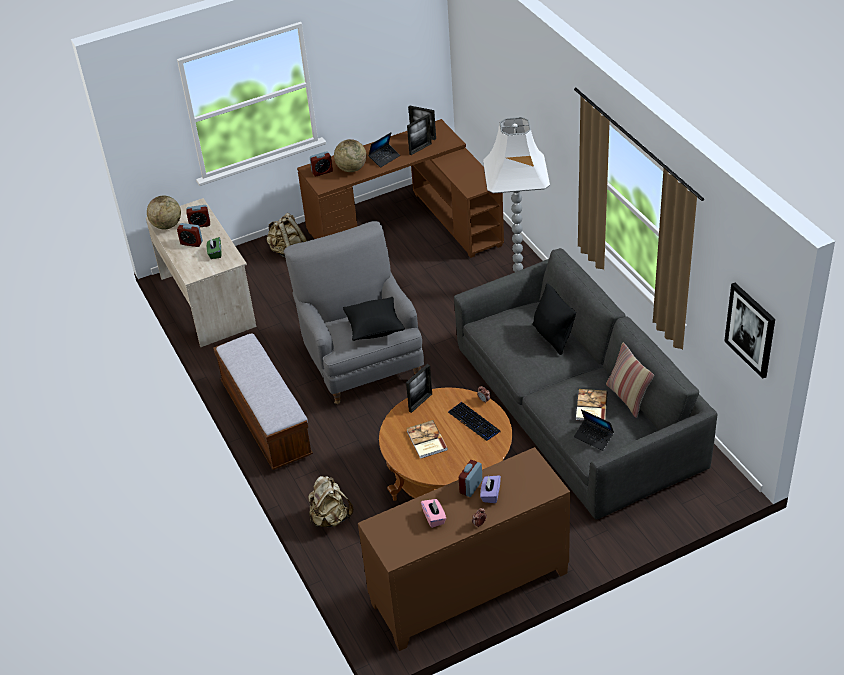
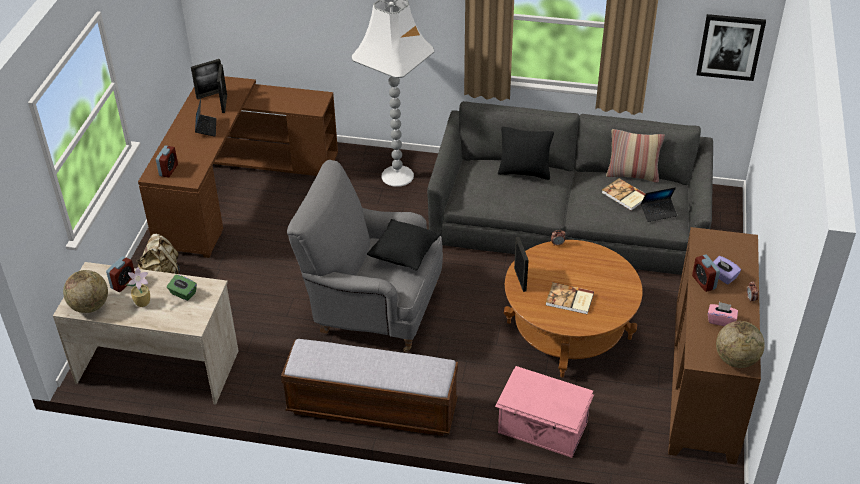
camera: 55 degrees left, 0 degrees up
alarm clock [177,223,203,247] -> potted plant [126,267,150,307]
beige backpack [308,476,353,527] -> pink storage box [495,366,594,458]
globe [334,139,367,172] -> globe moved to [716,321,765,368]
keyboard [448,402,501,441] -> none

